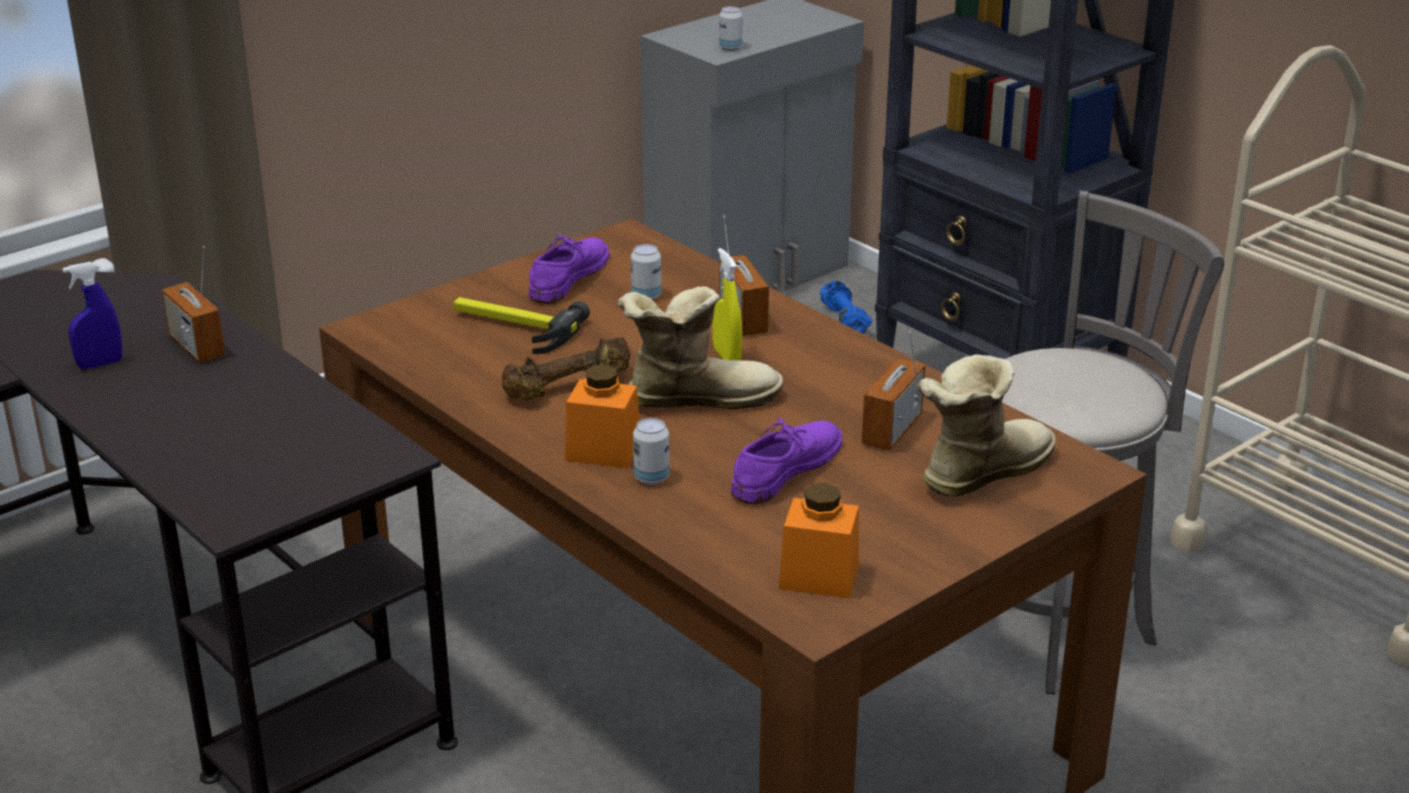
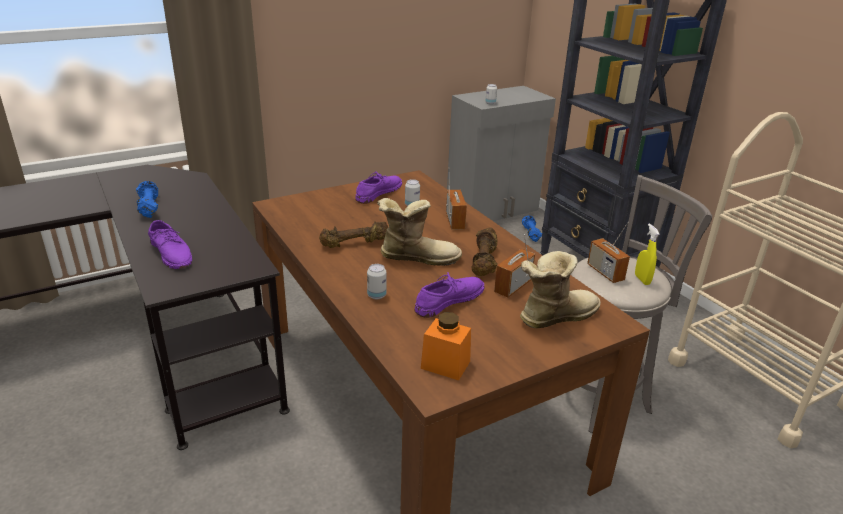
camera: 10 degrees right, 0 degrees up
blue spray bottle [63,262,122,369] -> blue dumbbell [136,181,158,218]
radio [162,246,225,363] -> radio moved to [587,222,630,283]
hammer [453,297,590,354] -> none
orange jar [566,365,639,468] -> none
yellow spray bottle [713,248,742,360] -> yellow spray bottle moved to [635,224,660,285]
none -> purple shoe [148,220,192,269]
none -> brown dumbbell [472,227,498,276]

